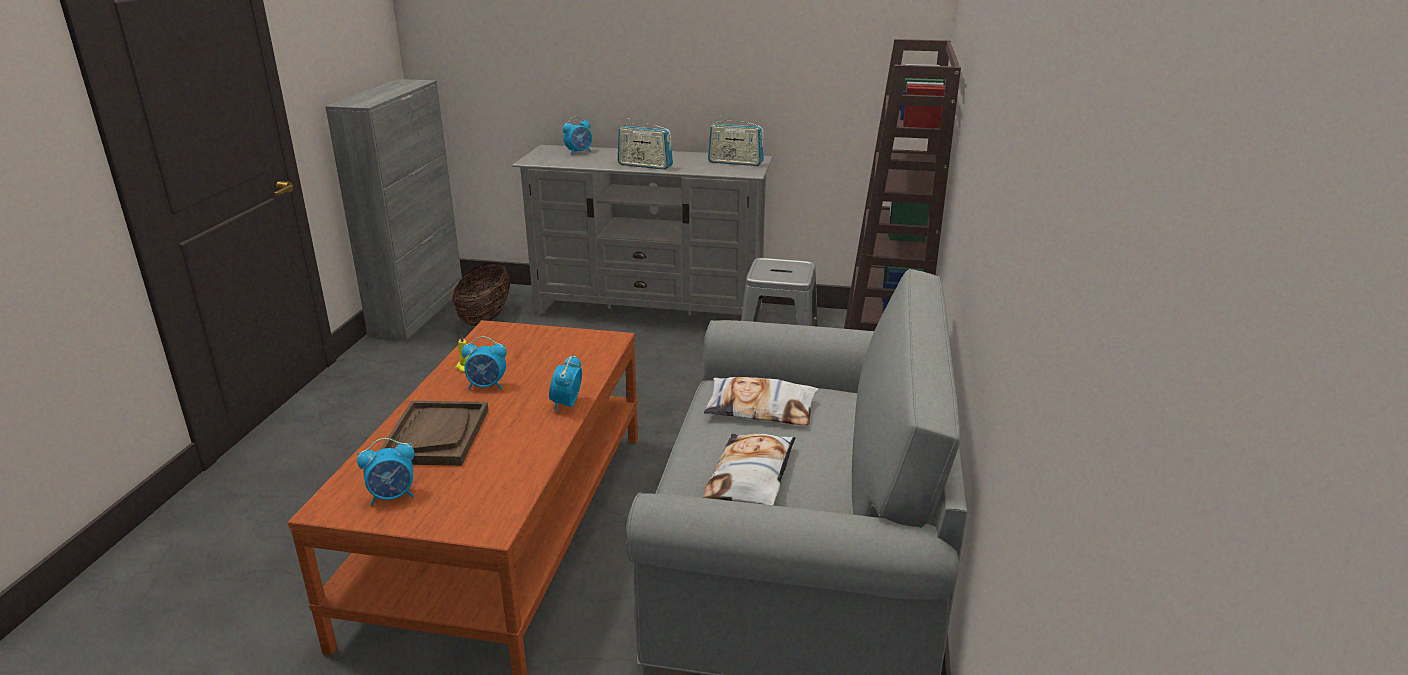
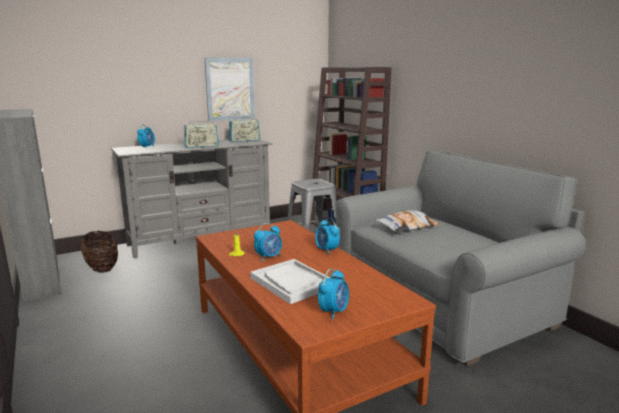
camera: 40 degrees left, 10 degrees down
brown tray [380,401,489,466] -> white tray [250,259,330,304]
pillow [703,434,796,505] -> none
none -> picture [205,58,255,121]

